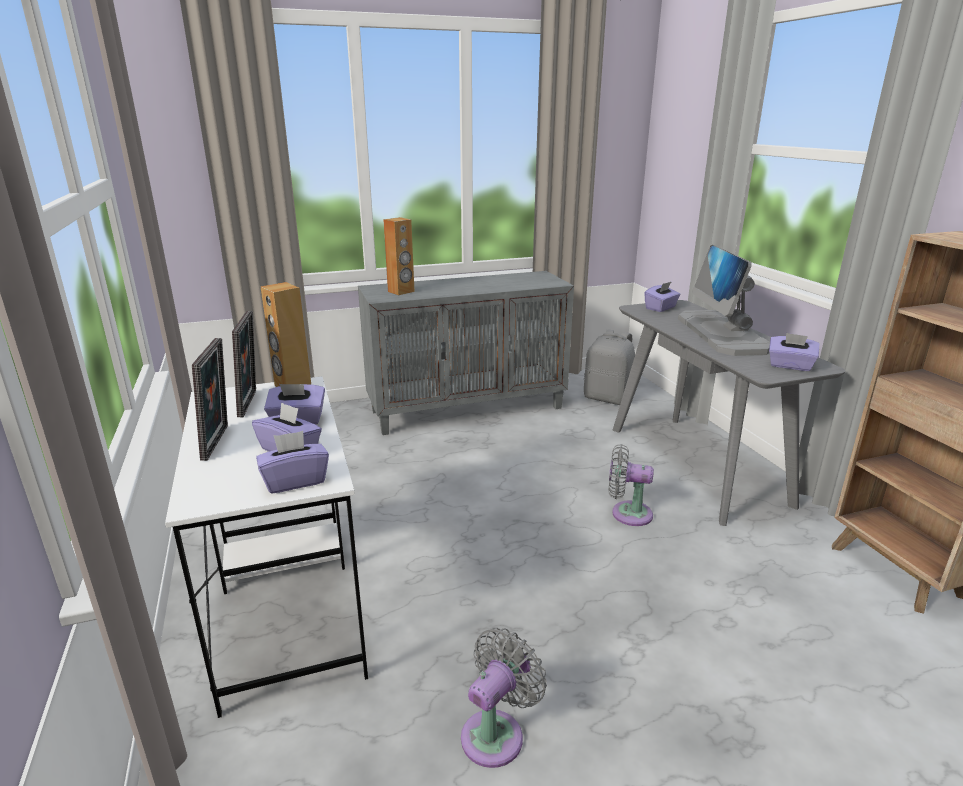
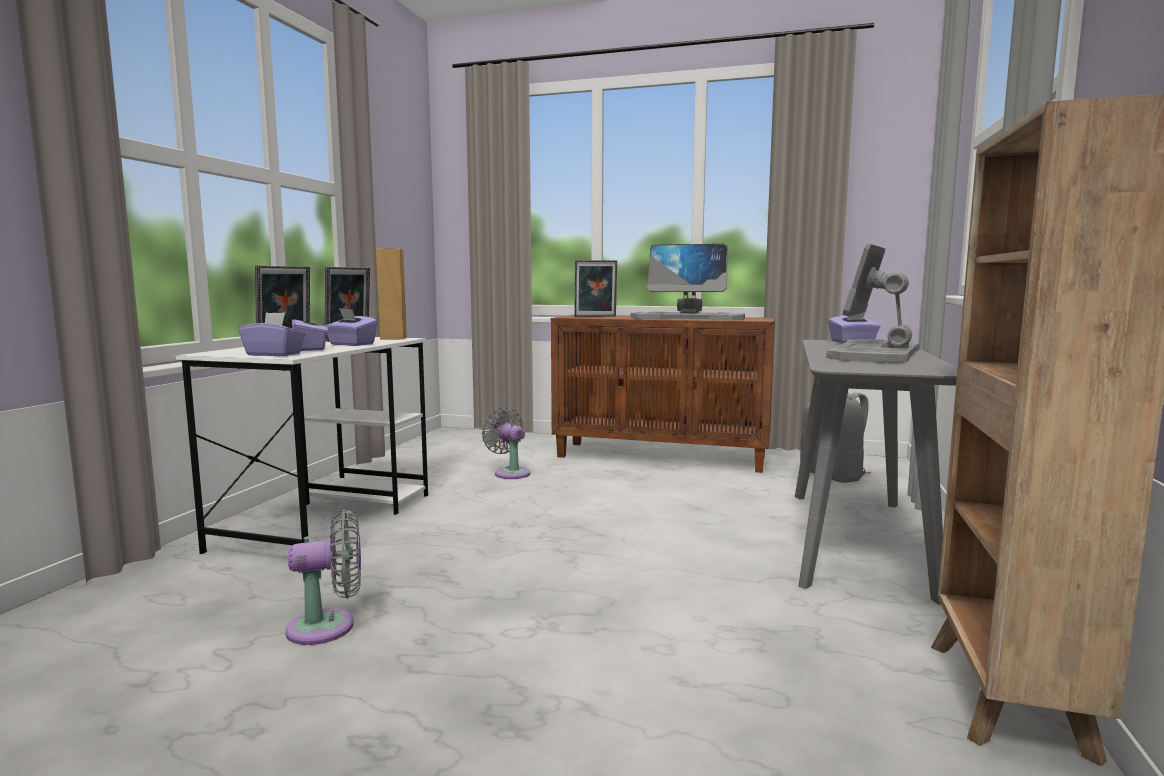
camera: 35 degrees right, 15 degrees down
grey cabinet [358,271,574,435] -> brown cabinet [551,315,775,473]
brown speaker [383,217,415,295] -> picture frame [574,260,617,317]
grey fan [608,445,654,526] -> grey fan moved to [482,407,530,479]
purple tissue box [769,333,820,371] -> none
none -> monitor [630,244,745,320]

